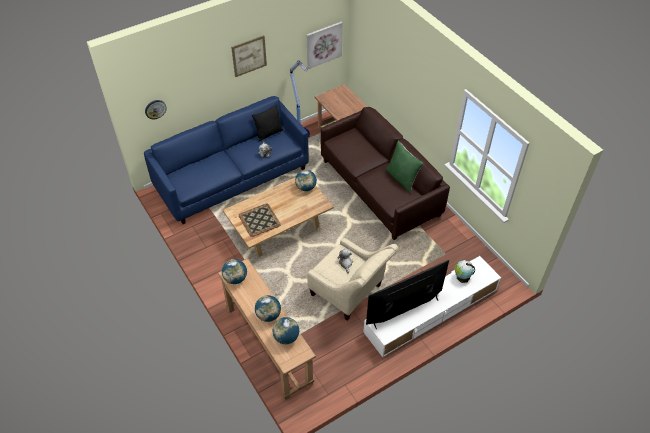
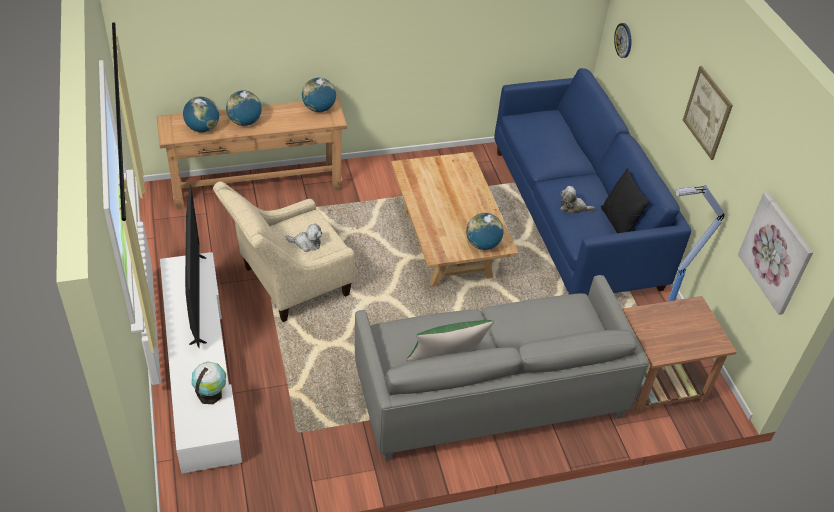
camera: 105 degrees right, 5 degrees down
tray [239,204,281,237] -> none
brown sofa [321,107,450,240] -> grey sofa [355,275,649,461]

